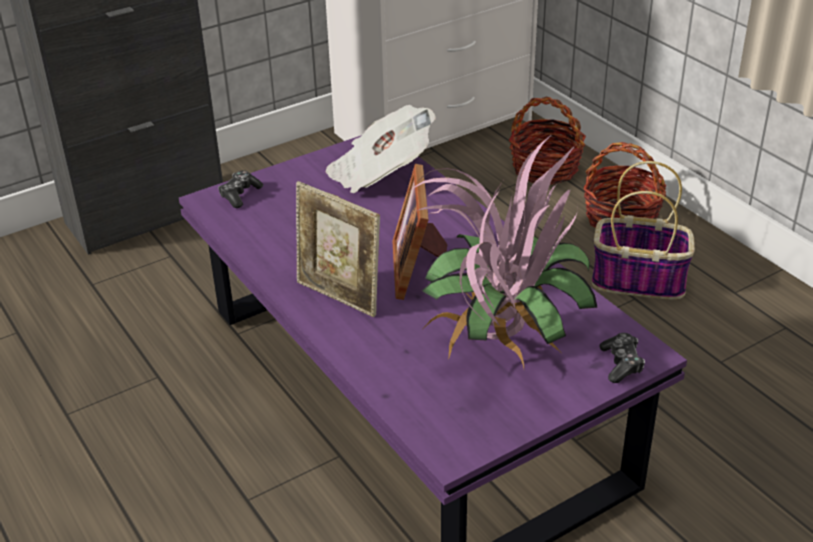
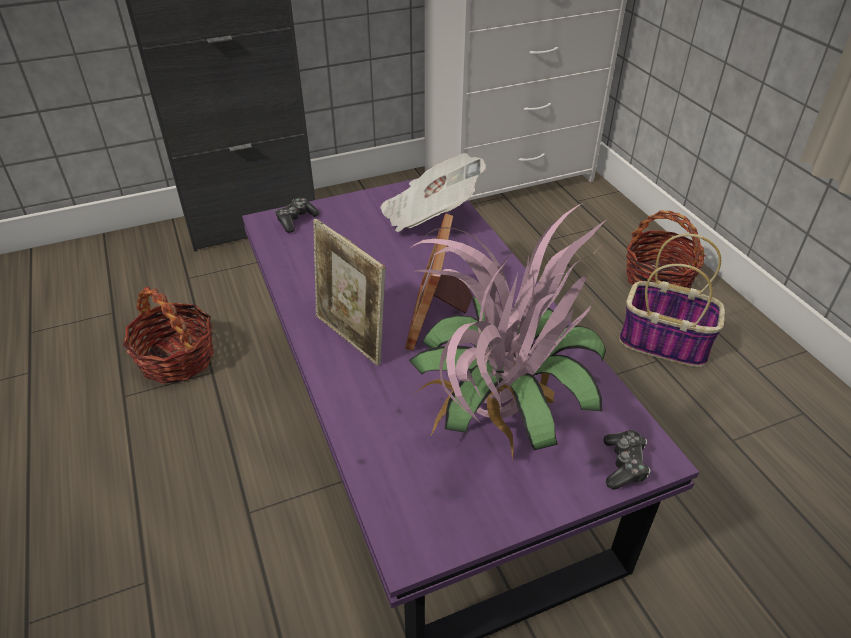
camera: 10 degrees right, 5 degrees up
basket [509,97,586,185] -> basket moved to [123,286,214,384]

